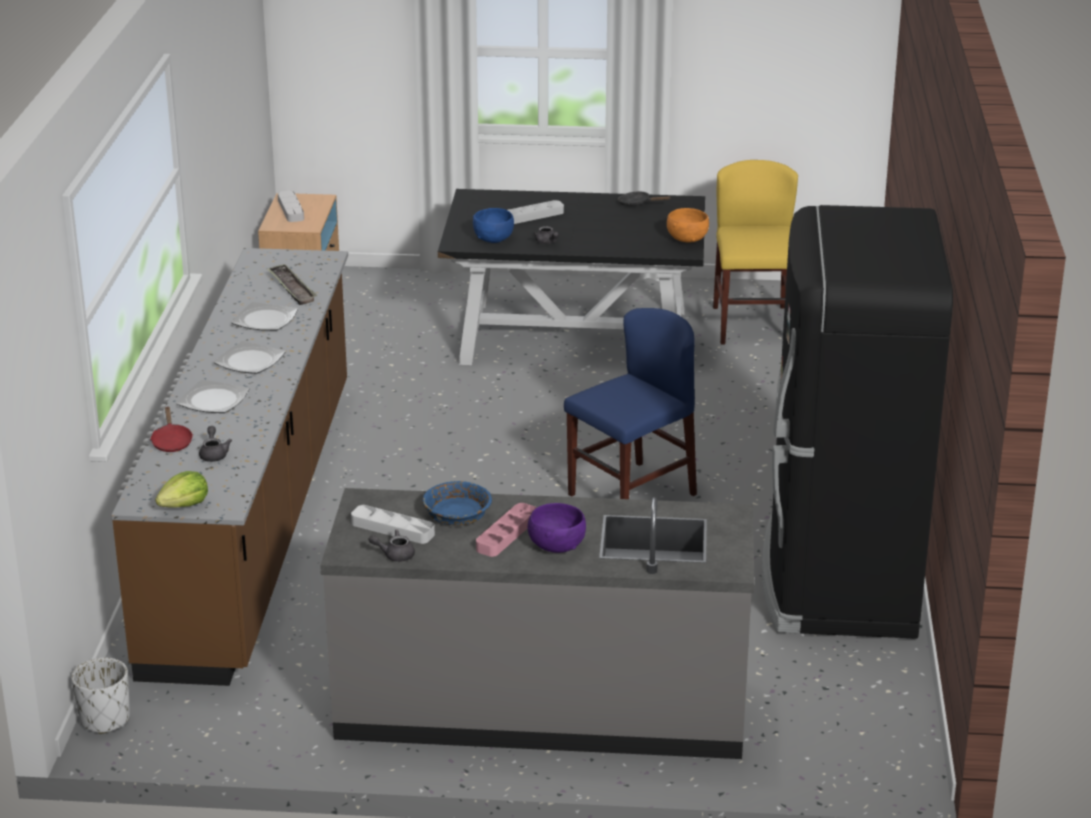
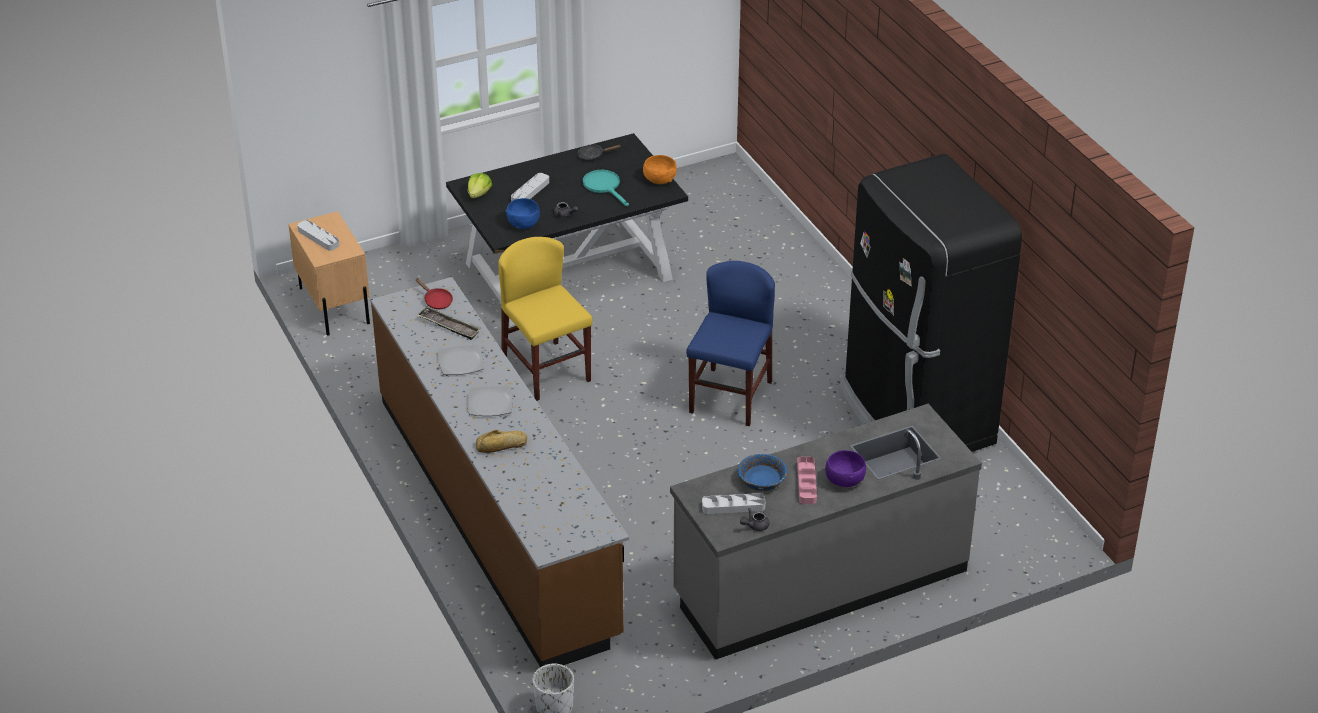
camera: 30 degrees left, 10 degrees up
red frying pan [150,406,193,452] -> red frying pan moved to [416,278,453,309]
lettuce [155,471,208,508] -> lettuce moved to [468,173,492,198]
plate [176,380,250,413] -> bread [476,430,527,453]
grey teapot [199,426,232,462] -> none
yellow chair [713,160,798,344] -> yellow chair moved to [498,237,592,401]
none -> turquoise frying pan [583,170,629,206]

